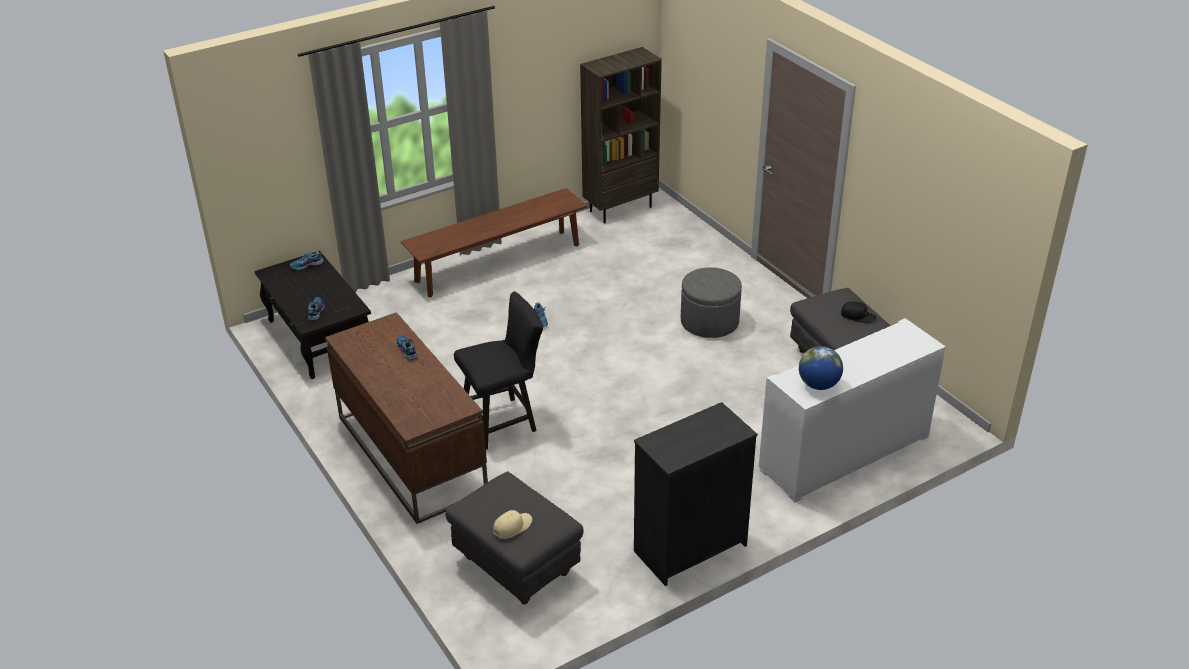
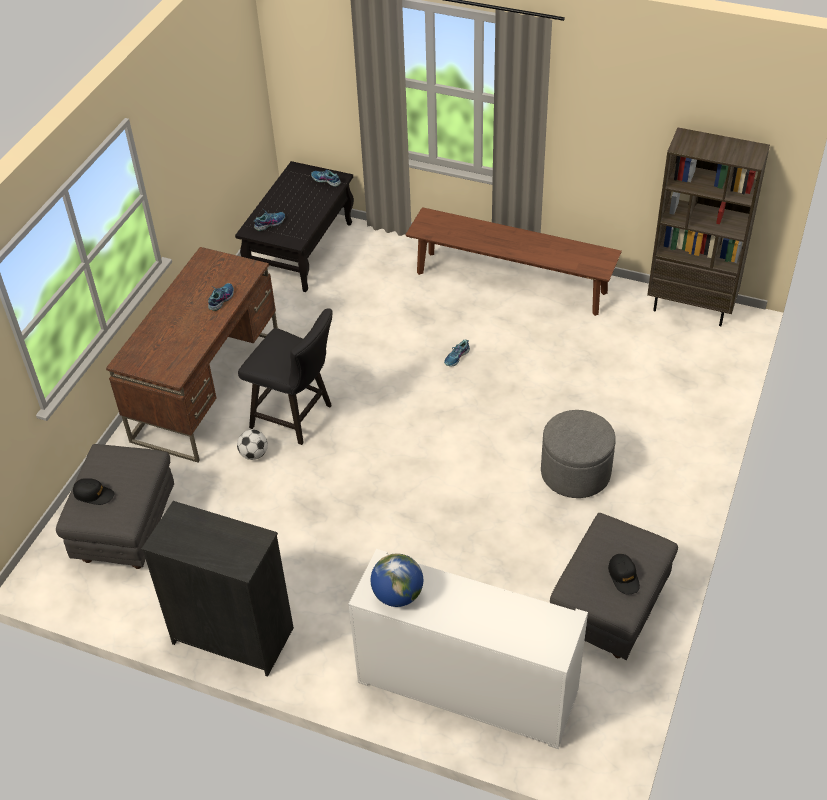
camera: 55 degrees right, 10 degrees up
beige cap [493,510,532,539] -> black cap [73,478,115,505]
none -> football [237,430,268,460]

